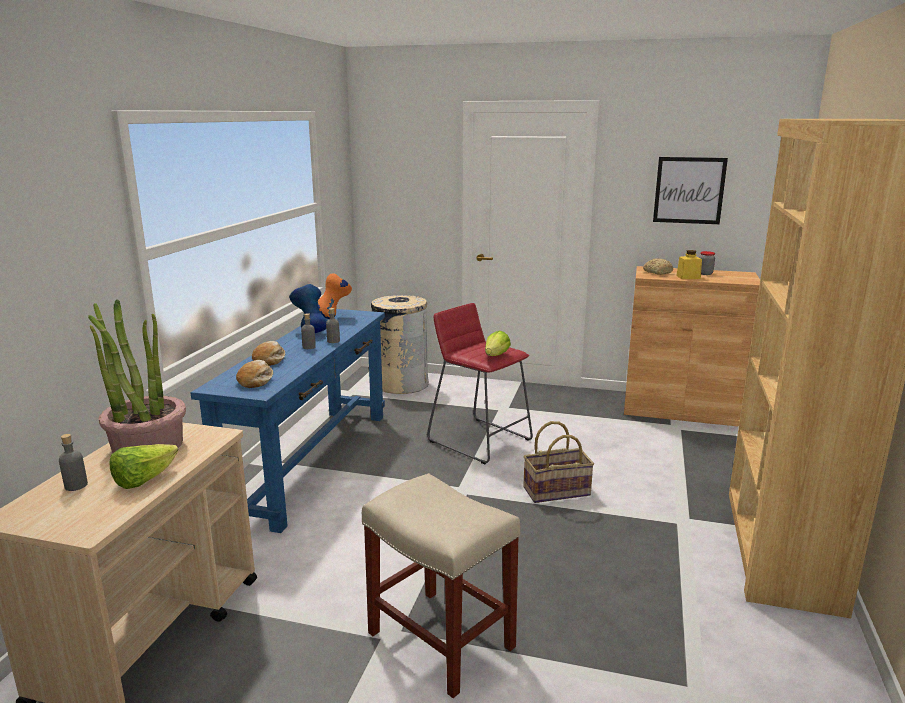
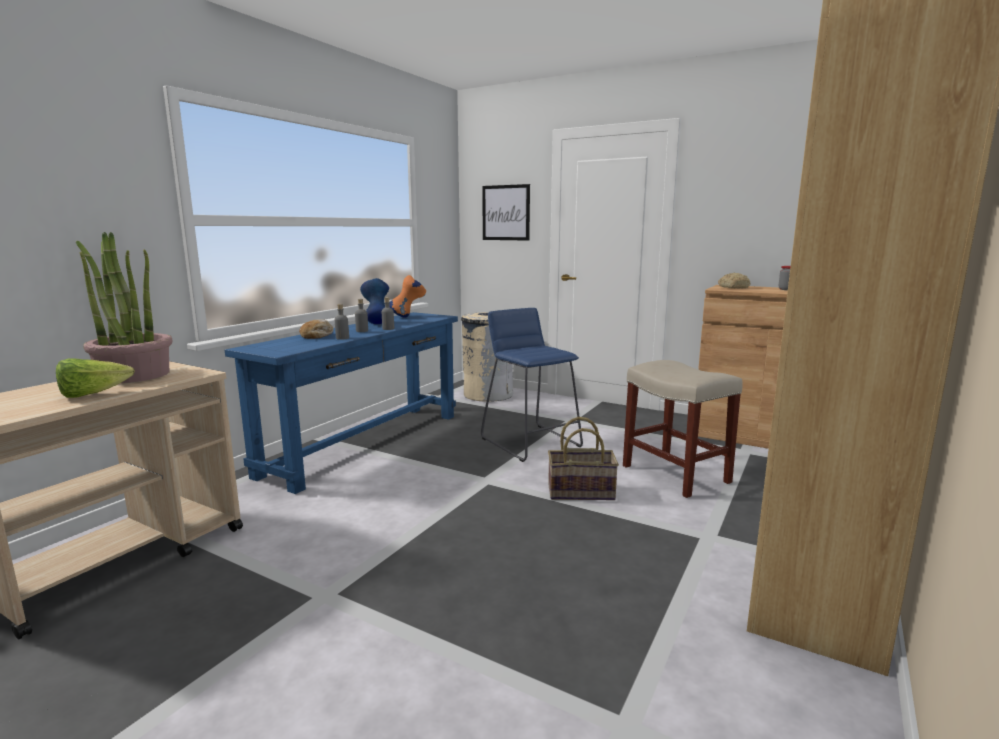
camera: 15 degrees right, 5 degrees down
grey bottle [59,434,88,491] -> grey bottle moved to [335,304,349,340]
bread [236,360,273,388] -> none
beige stool [362,473,520,698] -> beige stool moved to [623,360,743,498]
red stool [427,303,533,464] -> blue stool [481,308,583,462]
lettuce [485,330,511,356] -> none
picture [653,157,728,224] -> picture moved to [482,184,530,241]
yellow jar [676,250,702,279] -> none

